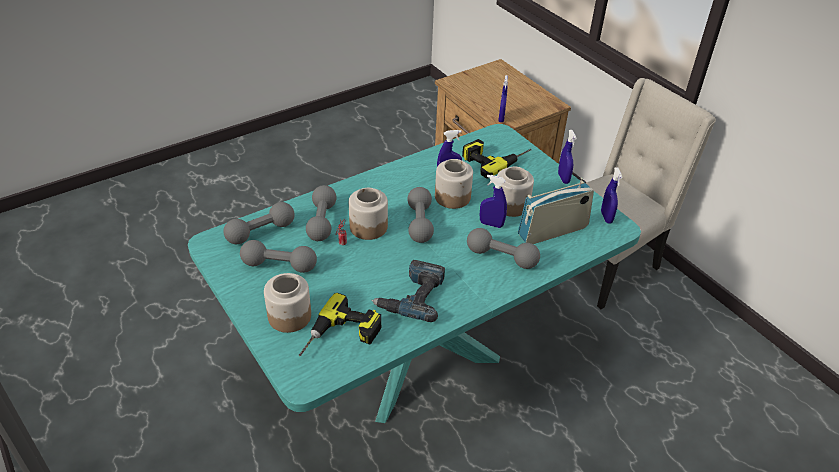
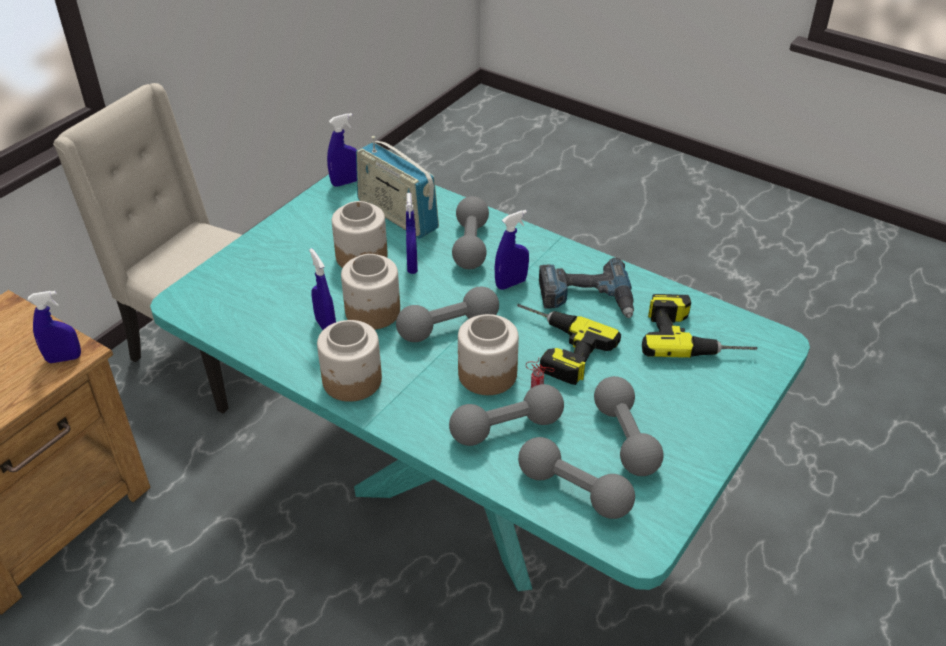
camera: 110 degrees left, 0 degrees up
jar [264,273,311,333] -> jar moved to [317,320,382,402]
power drill [462,139,531,179] -> power drill moved to [517,304,621,385]
blue spray bottle [558,130,577,184] -> blue spray bottle moved to [495,210,529,290]

